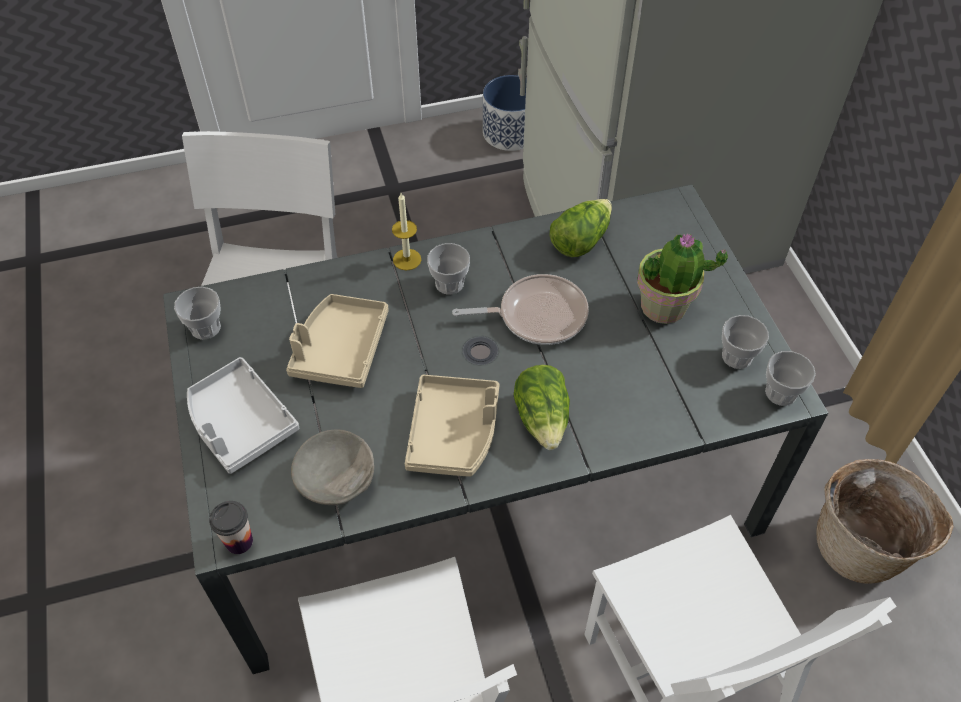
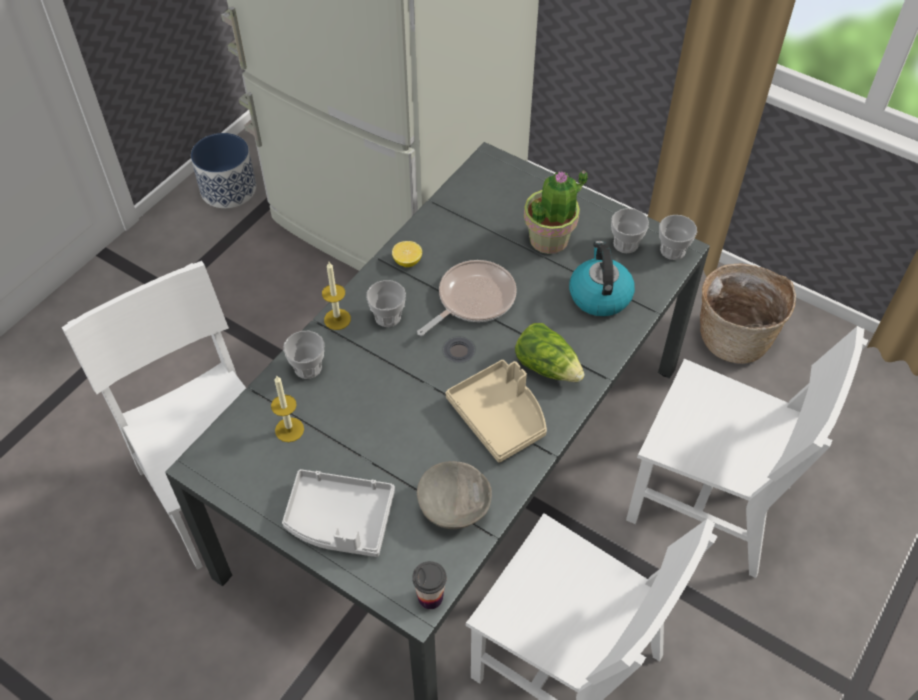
camera: 40 degrees left, 0 degrees up
cup [174,287,221,340] -> cup moved to [283,331,325,379]
beige tray [286,294,389,388] -> none
lettuce [550,199,612,257] -> none
none -> candle [271,375,304,442]
none -> lemon [392,241,422,267]
none -> kettle [569,241,635,316]

